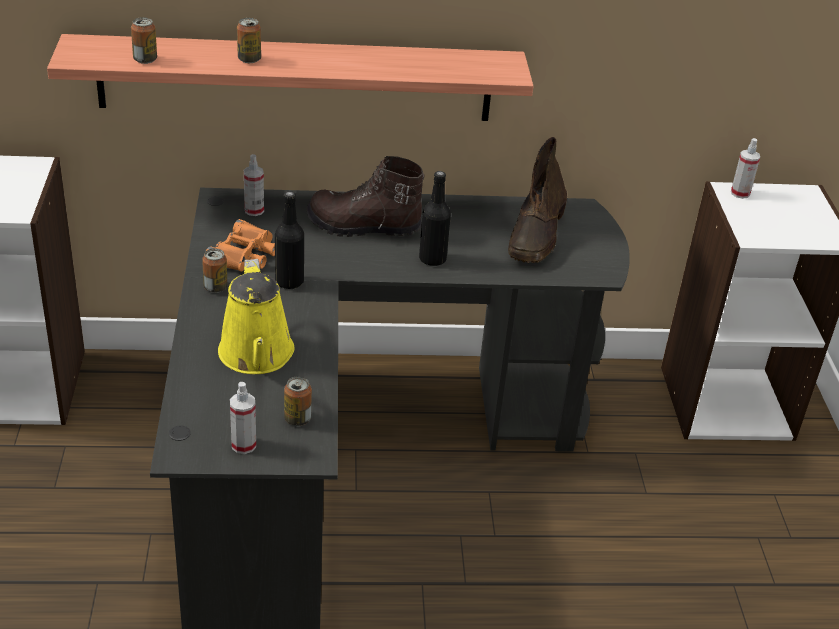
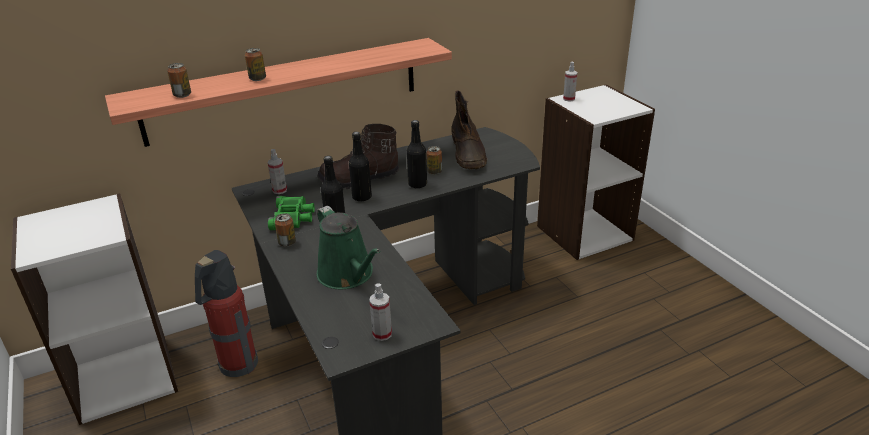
camera: 20 degrees left, 5 degrees down
orange binoculars [204,219,275,272] -> green binoculars [268,196,315,230]
yellow watering can [218,259,294,374] -> green watering can [317,206,380,290]
can [284,376,312,426] -> can moved to [427,146,442,175]
none -> fire extinguisher [195,250,258,377]
none -> black bottle [349,132,372,202]

